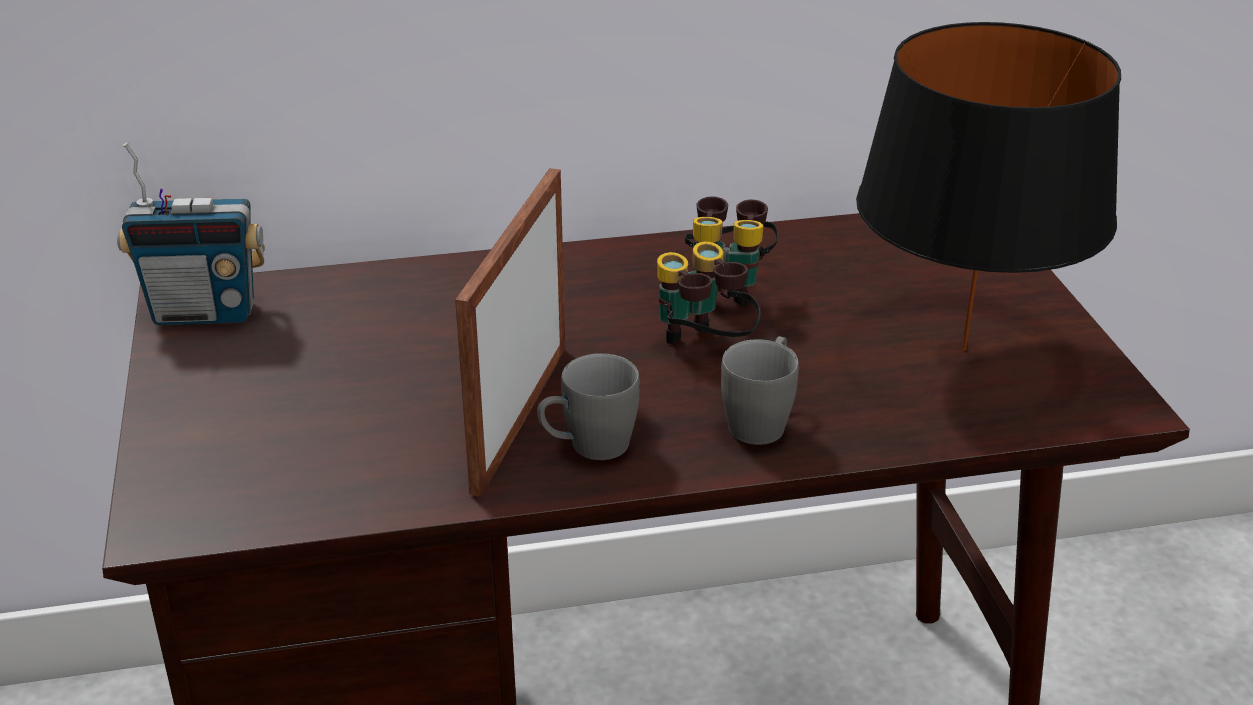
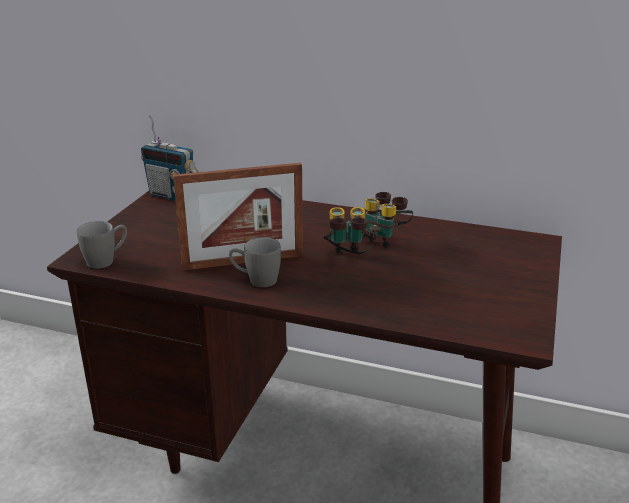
camera: 30 degrees right, 5 degrees down
picture frame [455,168,565,497] -> picture frame turned 150 degrees counterclockwise [173,163,303,271]
grey mug [721,336,799,445] -> grey mug moved to [77,221,127,269]
black table lamp [856,22,1121,350] -> none

